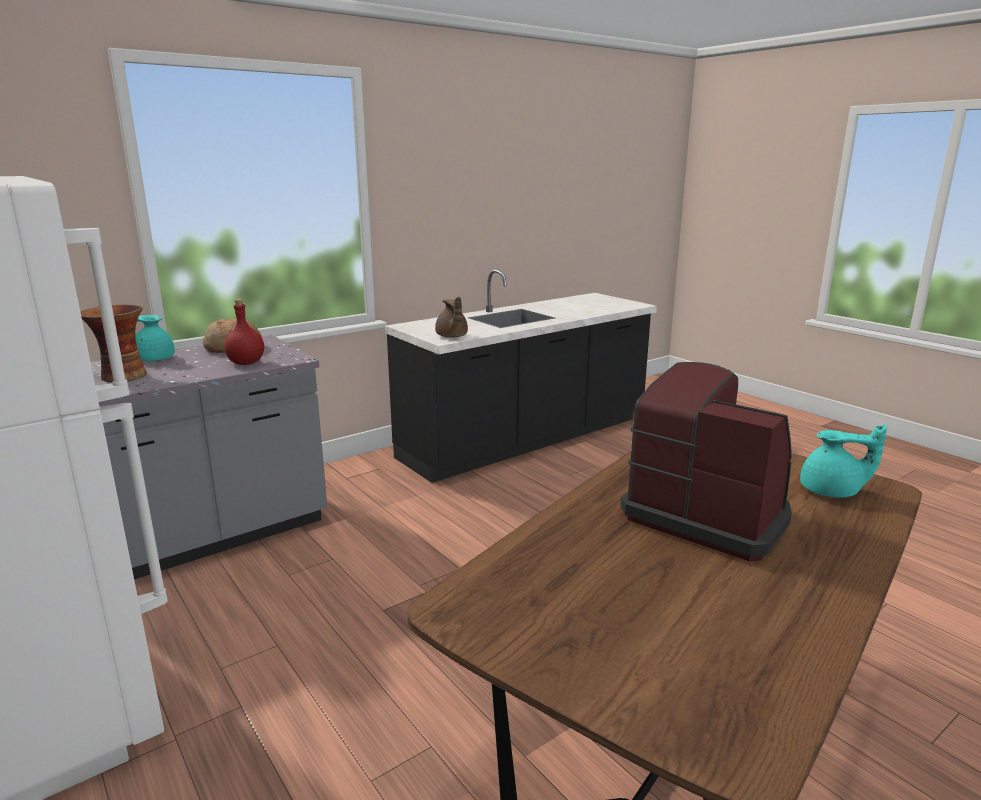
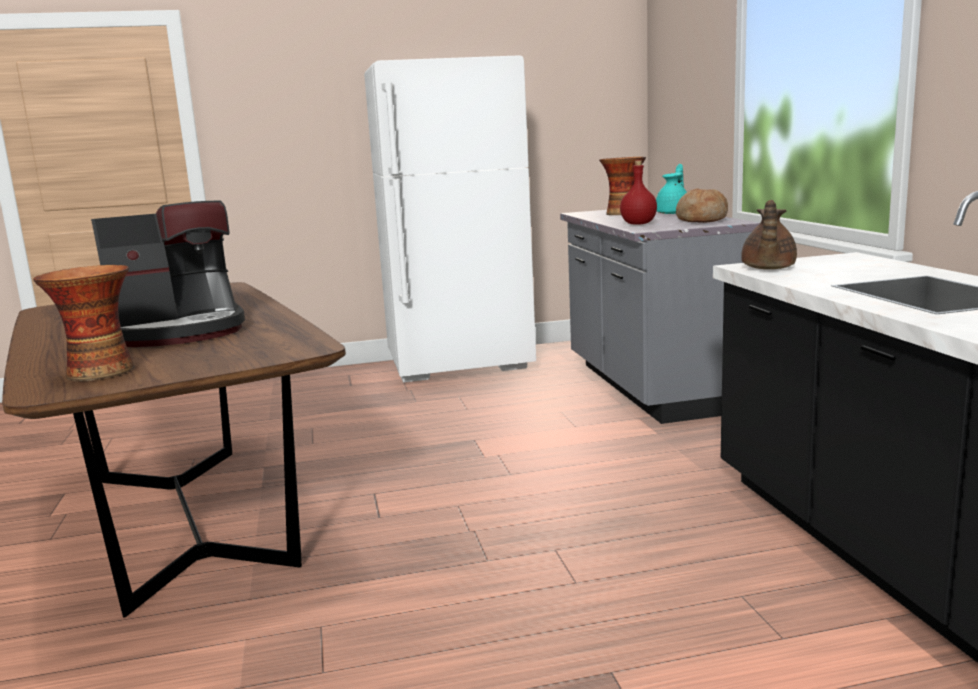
camera: 115 degrees right, 5 degrees down
brown teapot [435,297,468,338] -> brown teapot turned 75 degrees counterclockwise [741,200,797,269]
turquoise teapot [800,424,887,498] -> vase [33,265,135,381]

